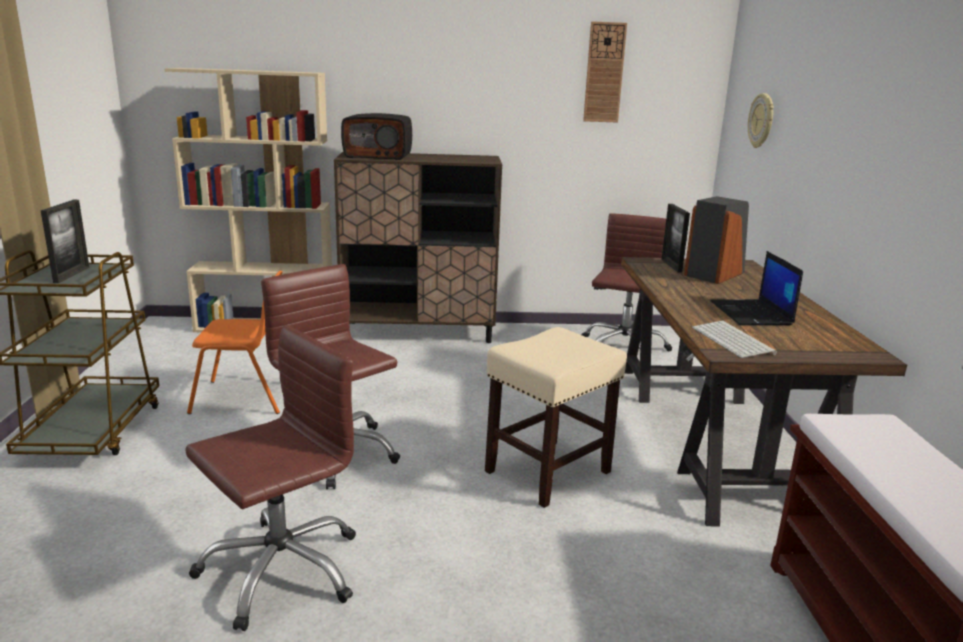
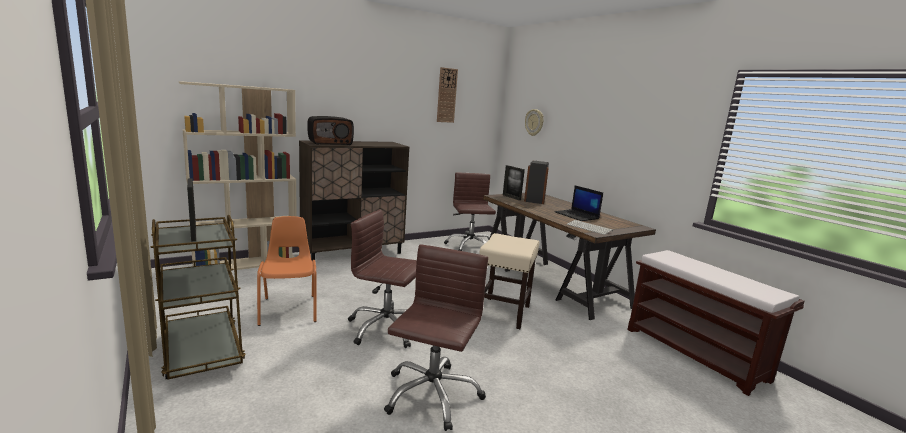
camera: 30 degrees left, 5 degrees down
orange chair [187,271,283,414] -> orange chair turned 75 degrees counterclockwise [257,216,317,326]

